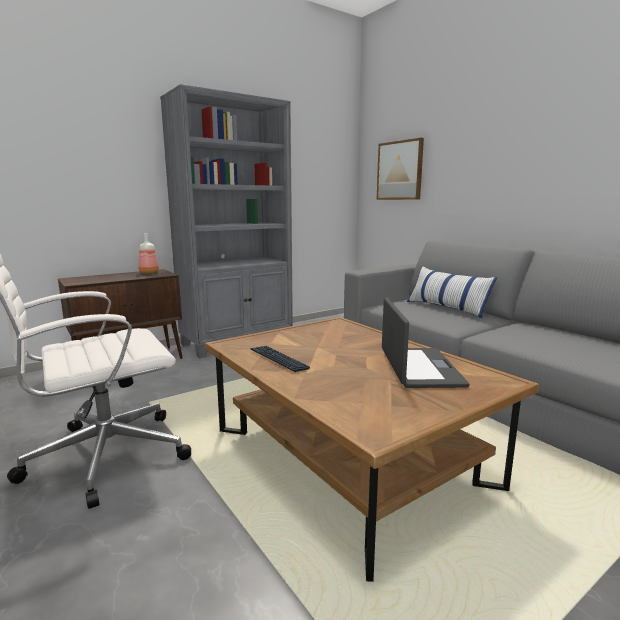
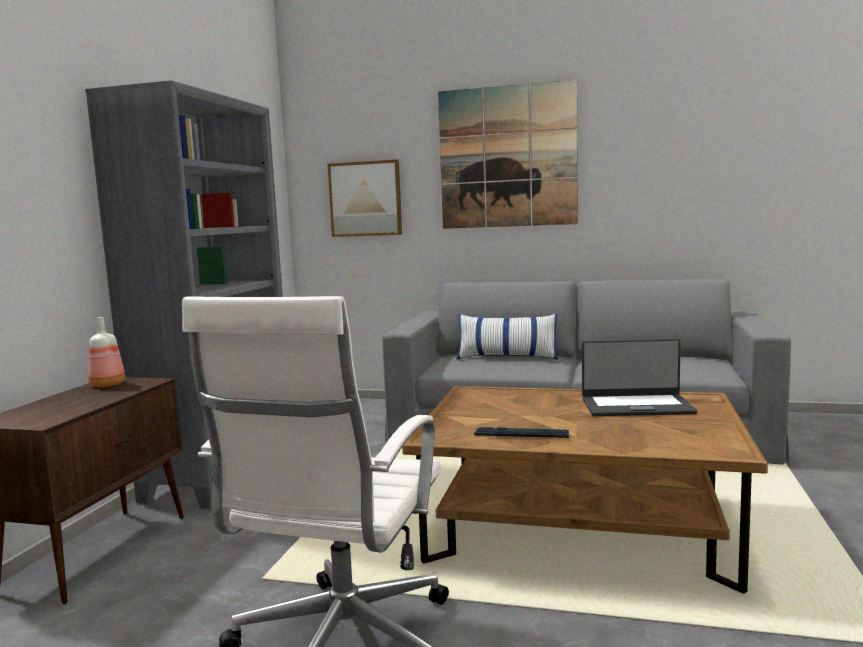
camera: 40 degrees left, 5 degrees down
laptop [382,297,470,388] -> laptop turned 135 degrees clockwise [582,339,697,416]
none -> picture [438,80,578,229]

